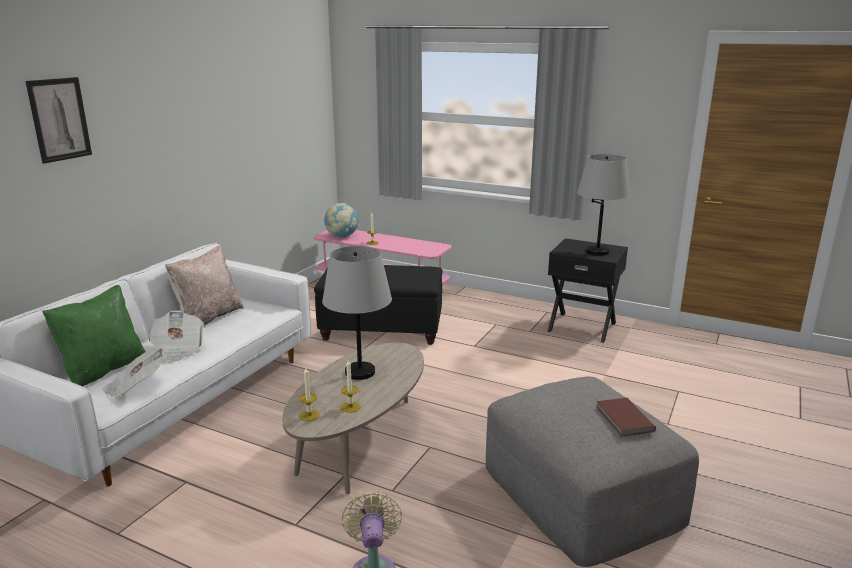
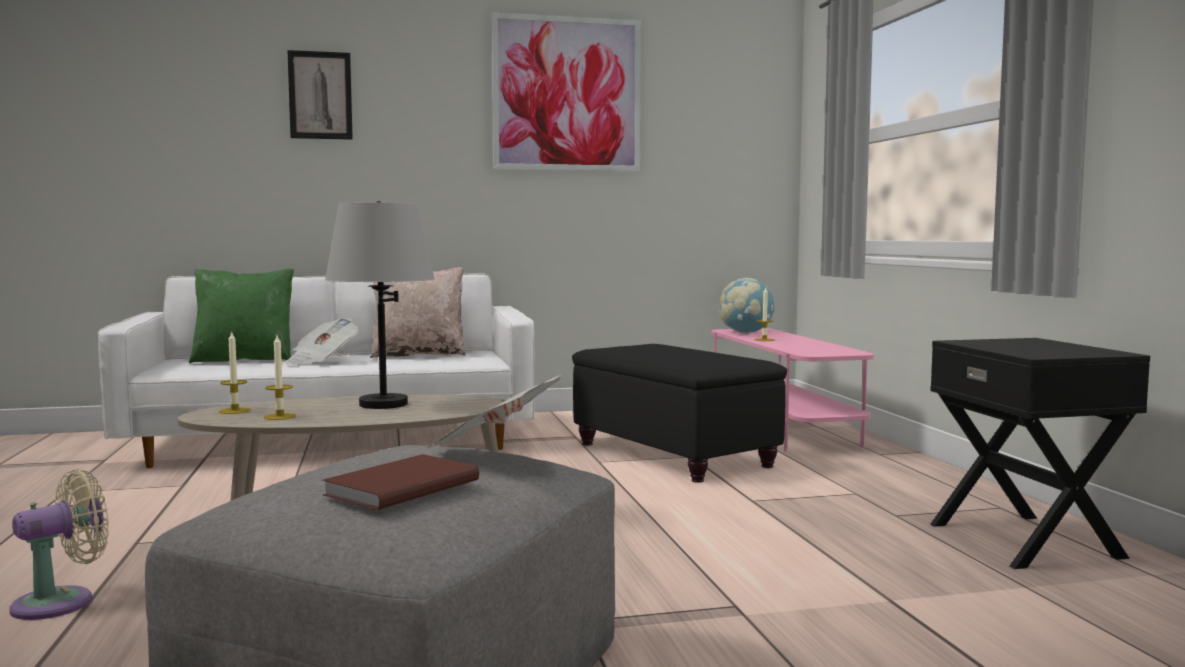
camera: 50 degrees right, 15 degrees down
newspaper [103,348,166,399] -> newspaper moved to [427,374,562,448]
grey table lamp [577,154,630,256] -> none
none -> picture [491,12,641,171]

